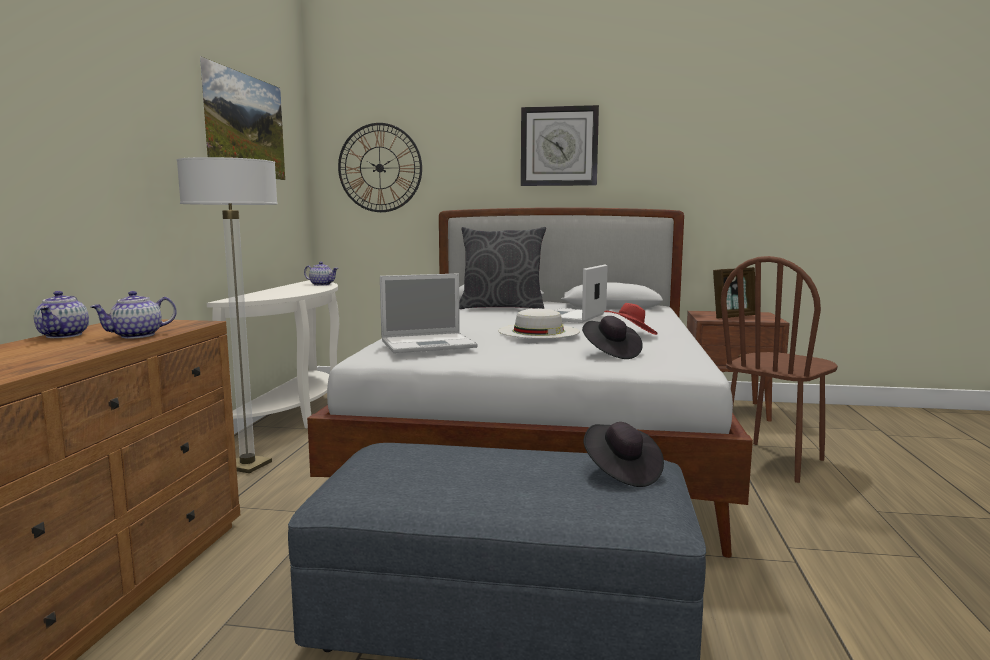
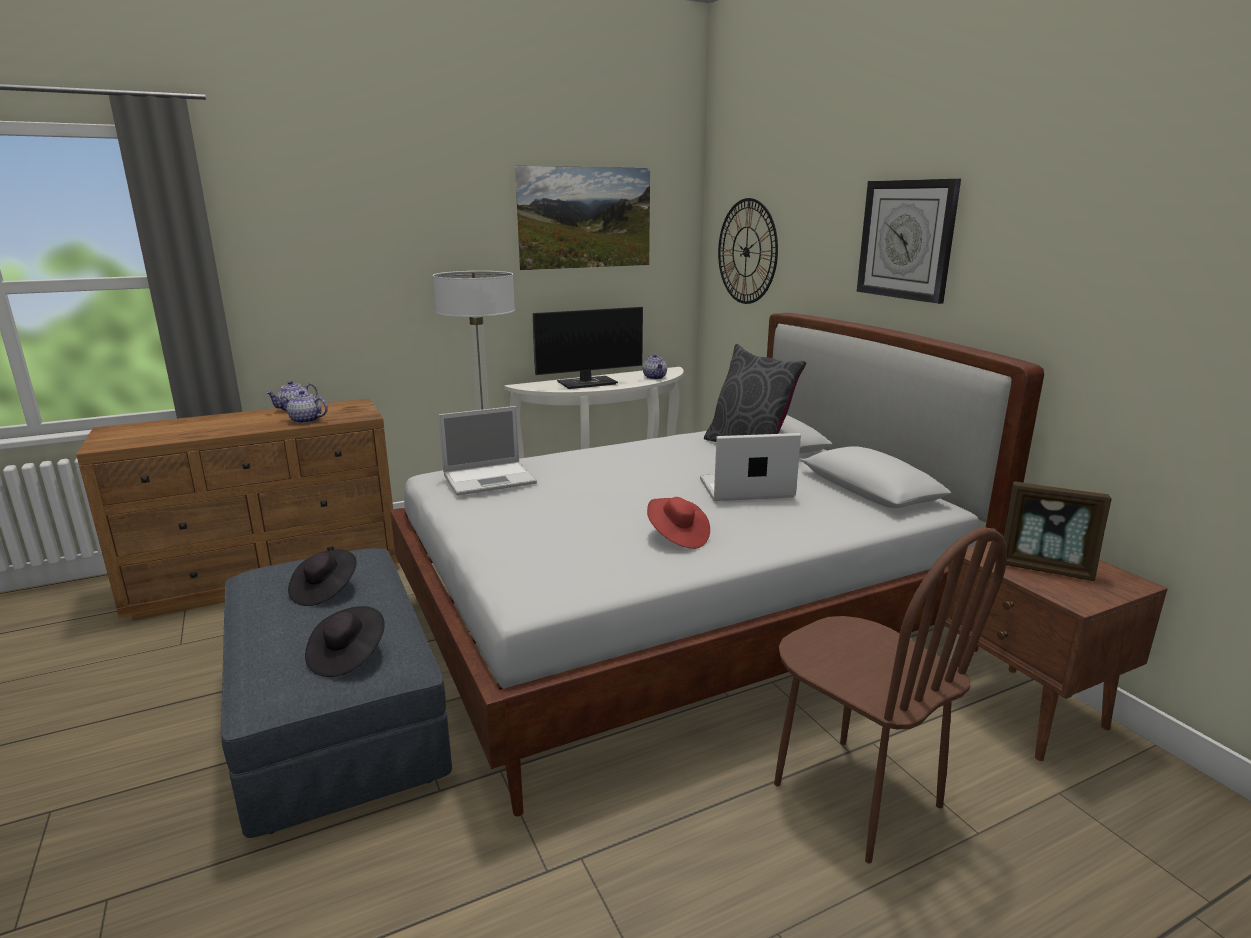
camera: 55 degrees right, 10 degrees up
laptop [380,273,478,353] -> laptop turned 60 degrees counterclockwise [438,406,537,496]
white hat [498,308,580,338] -> none
black hat [582,316,643,359] -> black hat moved to [288,549,357,606]
brown chair [721,256,838,483] -> brown chair turned 135 degrees counterclockwise [774,527,1007,864]
none -> monitor [533,307,643,389]

